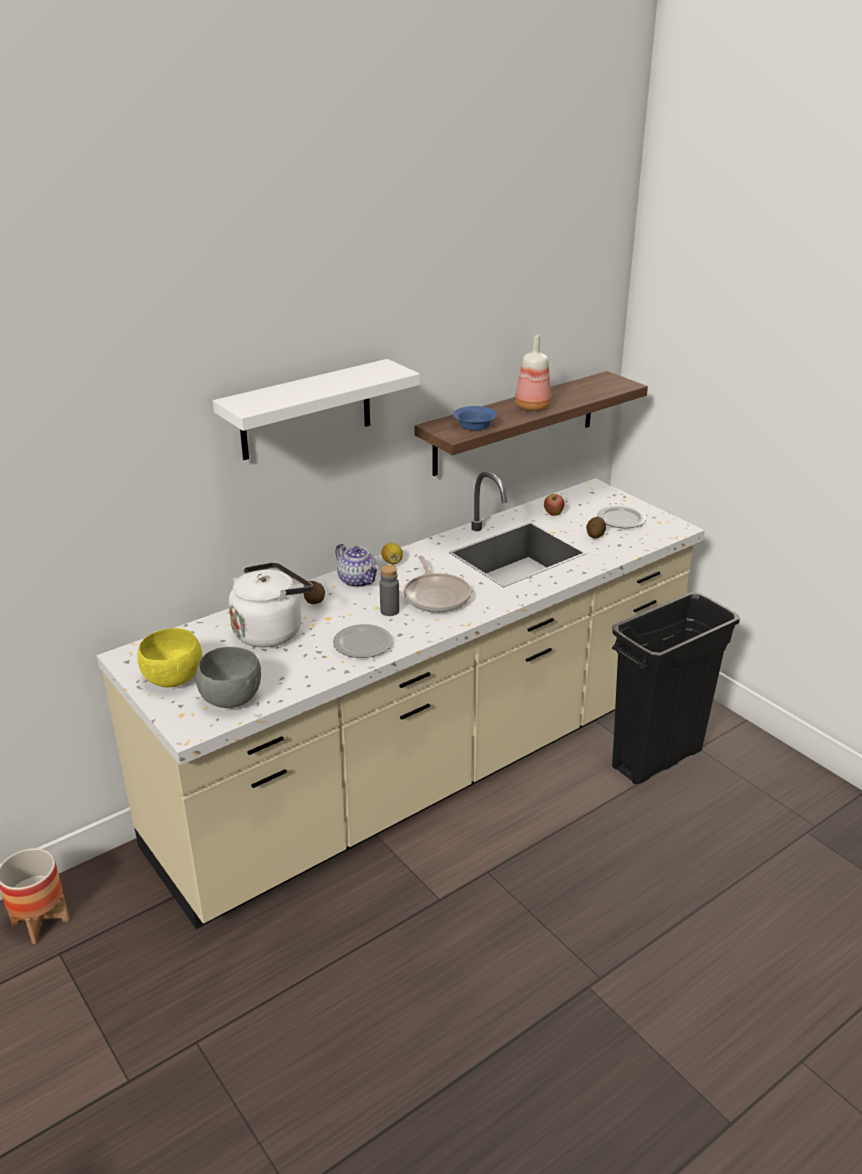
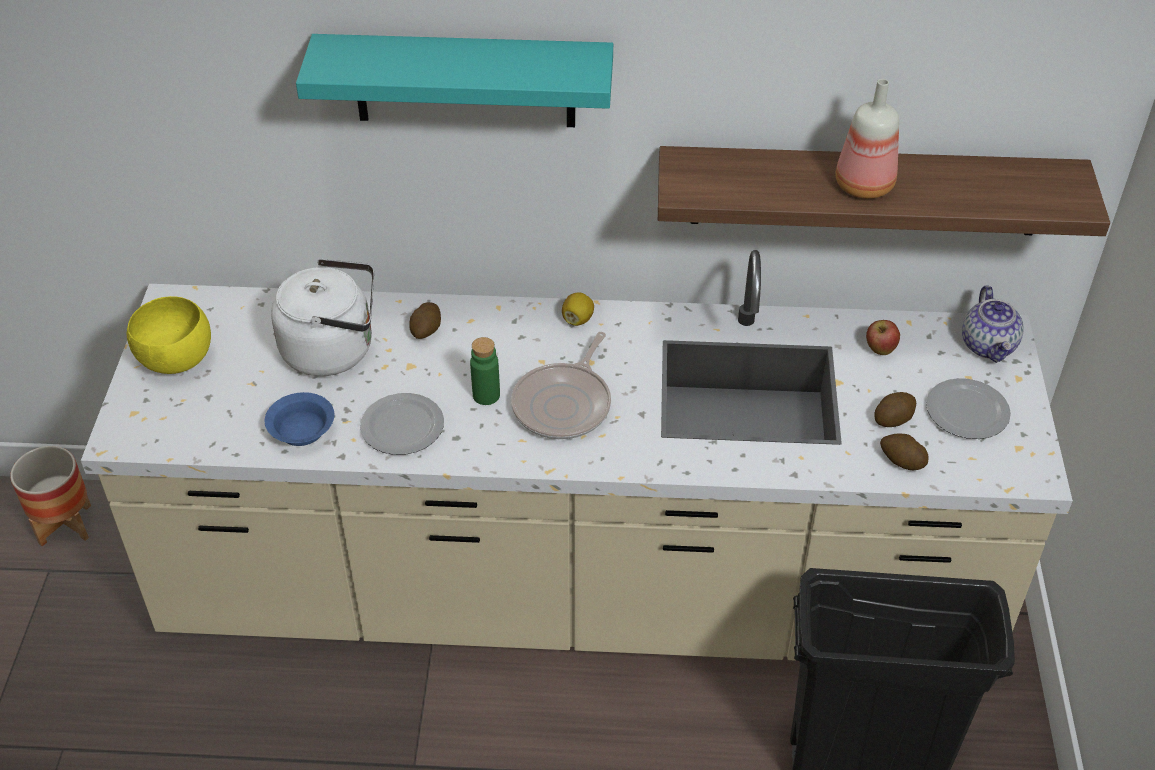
camera: 40 degrees right, 15 degrees up
grey bowl [196,647,261,708] -> none
white shelf [213,359,420,460] -> turquoise shelf [296,34,613,127]
teapot [335,544,379,587] -> teapot moved to [962,286,1024,363]
grey bottle [380,565,399,616] -> green bottle [470,337,500,405]
blue bowl [453,406,497,431] -> blue bowl moved to [265,392,334,446]
none -> potato [880,434,929,470]

